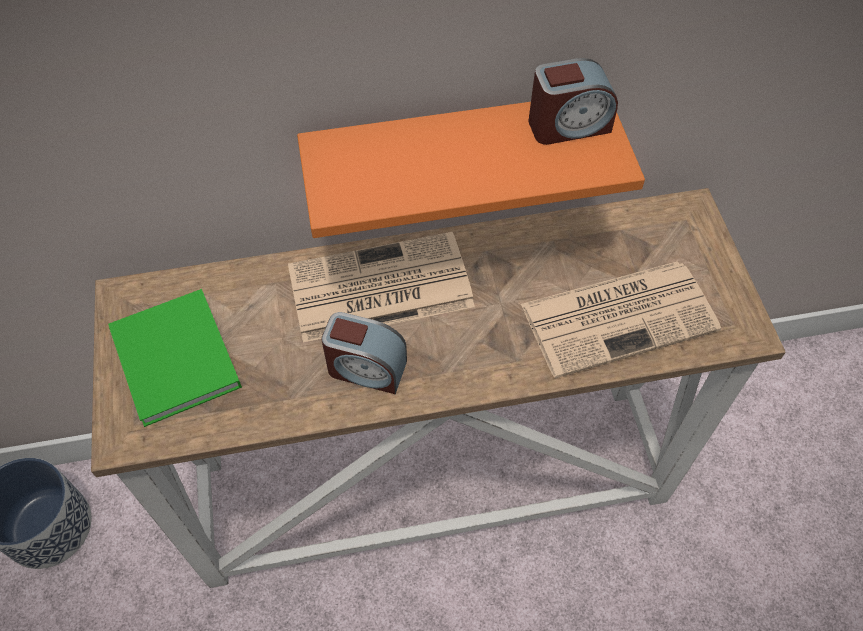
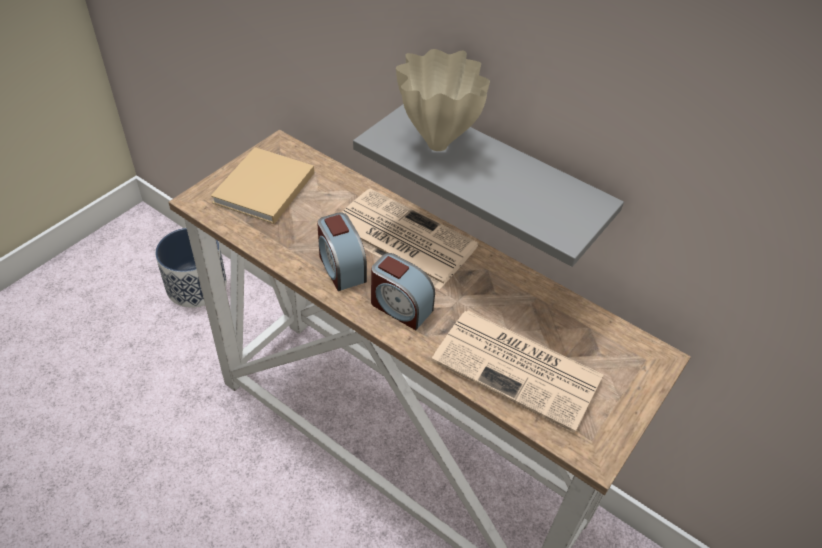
camera: 45 degrees right, 10 degrees down
green book [108,289,242,427] -> beige book [211,147,314,224]
orange shelf [297,102,645,238] -> grey shelf [353,104,624,267]
alarm clock [528,58,618,145] -> alarm clock moved to [371,253,435,330]
none -> beige vase [396,49,490,151]

